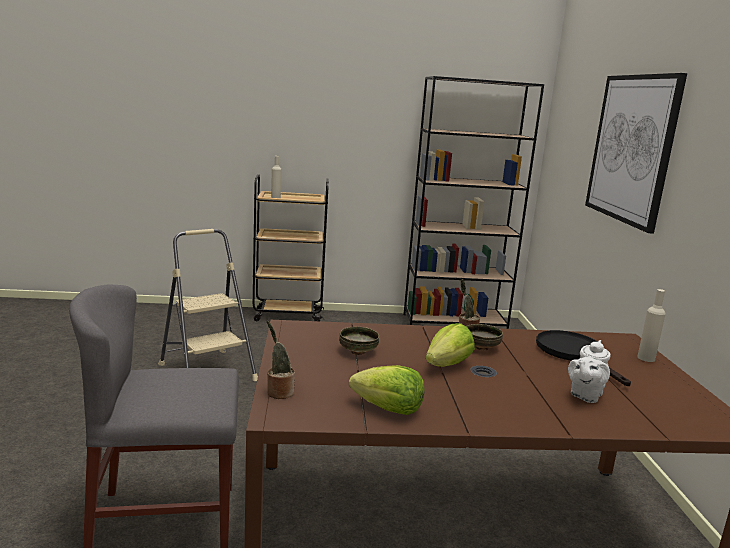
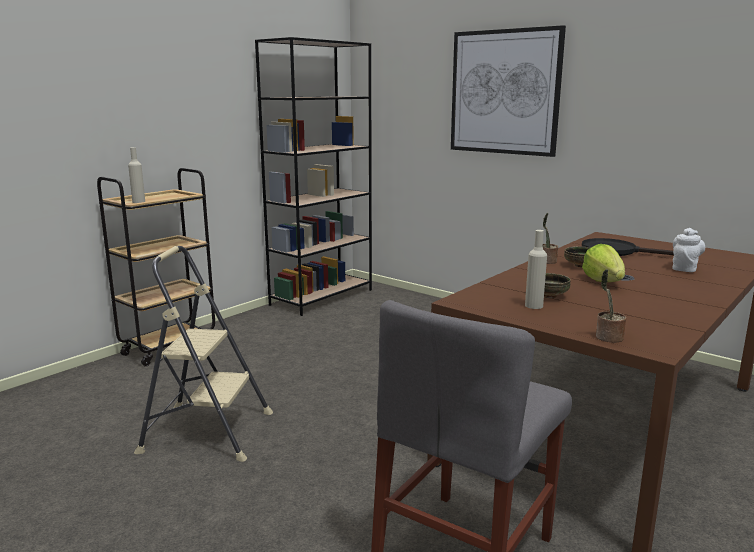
camera: 45 degrees left, 0 degrees up
lettuce [349,365,425,415] -> none
white teapot [568,340,611,403] -> white teapot turned 135 degrees counterclockwise [672,228,705,272]
beige bottle [637,289,666,362] -> beige bottle moved to [525,230,547,309]

